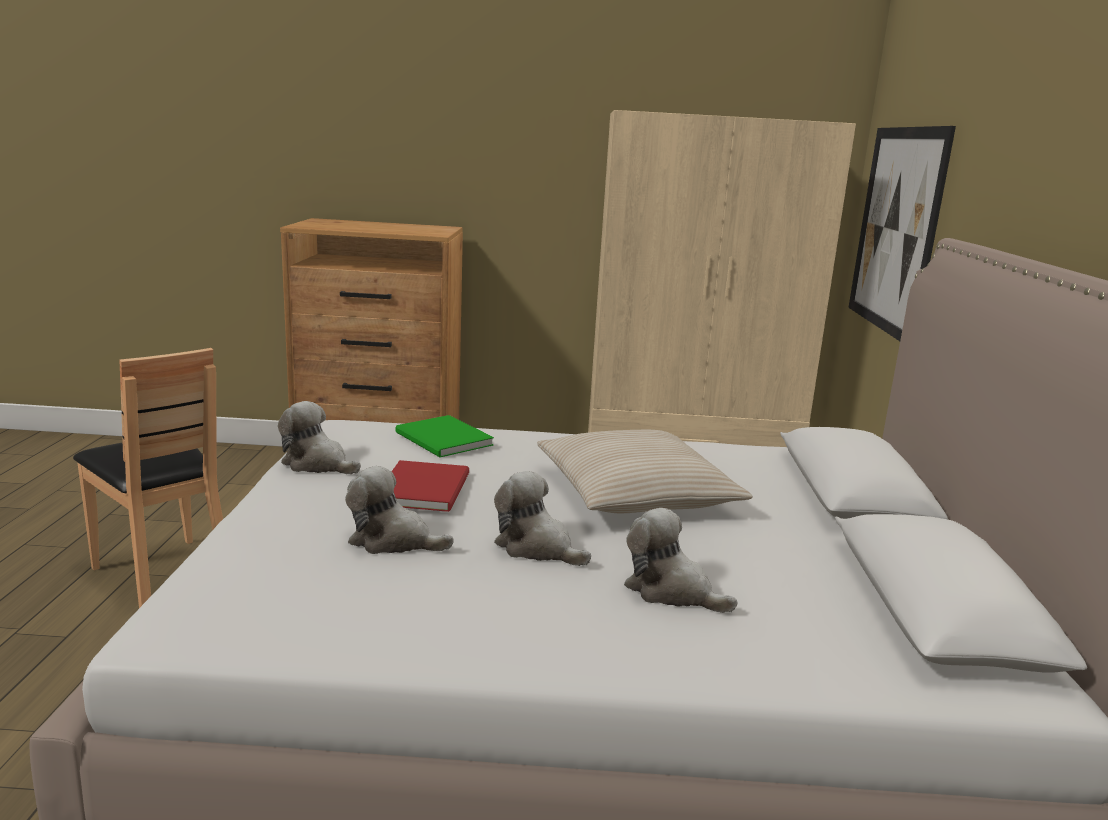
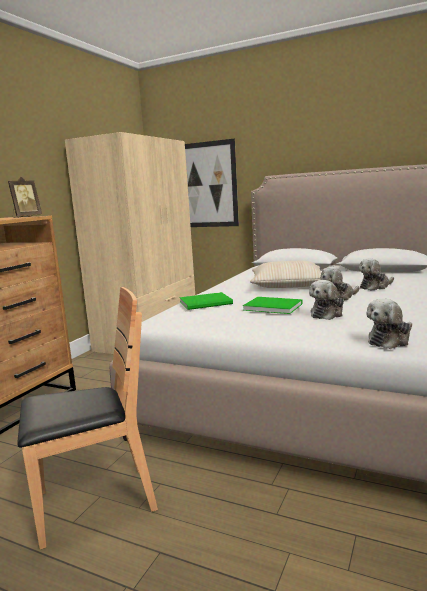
camera: 65 degrees left, 5 degrees down
plush toy [278,401,361,474] -> plush toy moved to [367,299,412,349]
red book [391,460,469,512] -> green book [243,297,303,314]
none -> picture frame [8,177,42,218]

